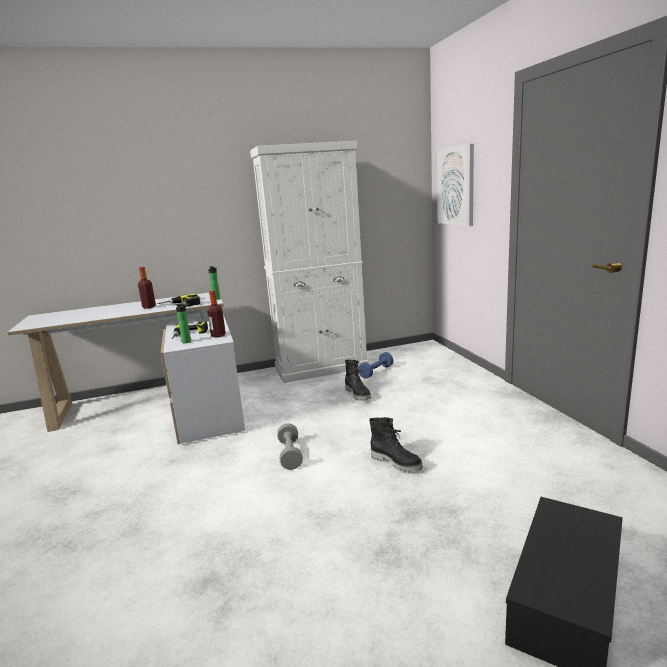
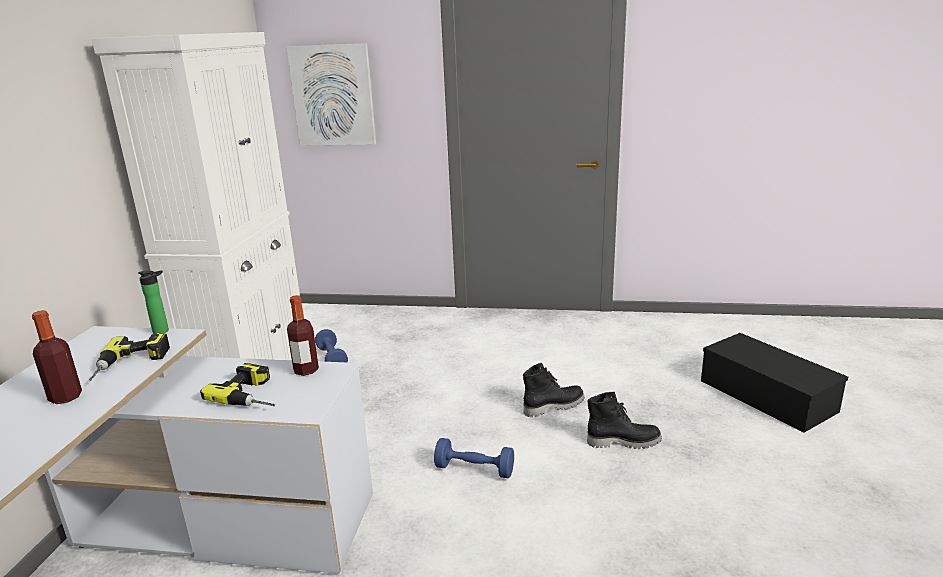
camera: 65 degrees left, 5 degrees up
bottle [175,303,191,343] -> none
grey dumbbell [277,423,303,470] -> blue dumbbell [434,438,514,478]
black boot [345,359,371,401] -> black boot moved to [587,392,662,449]

